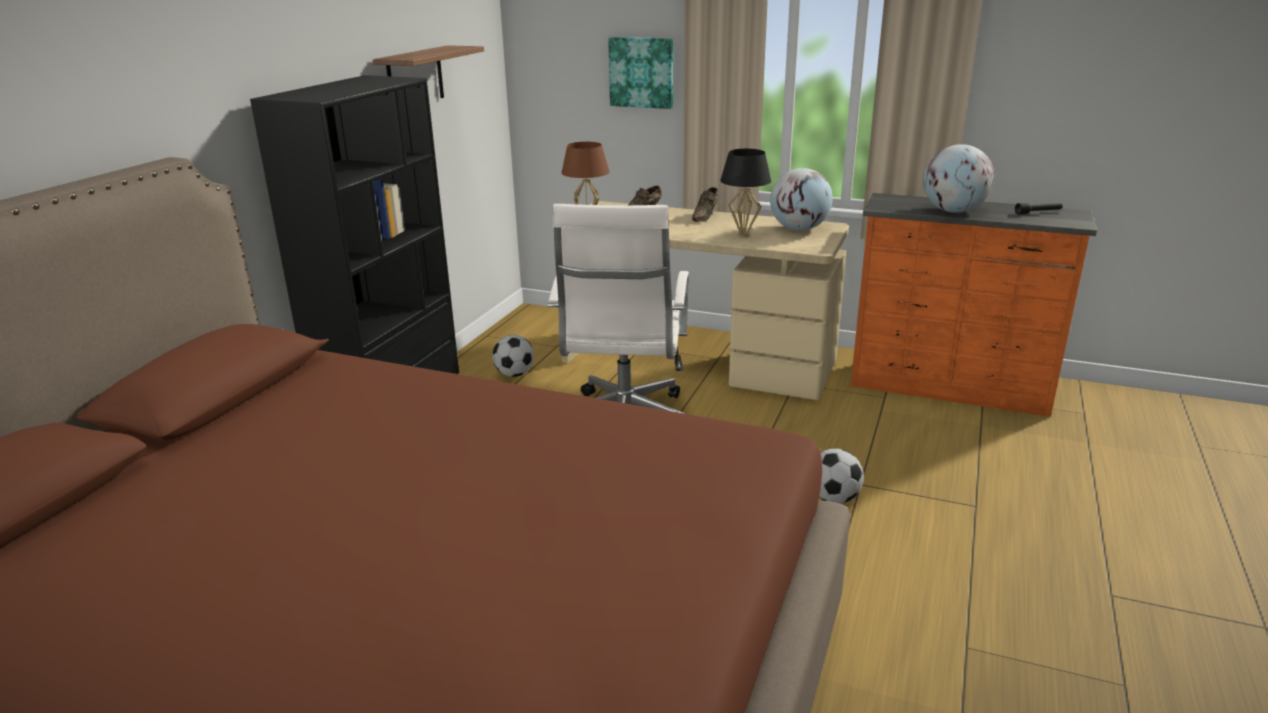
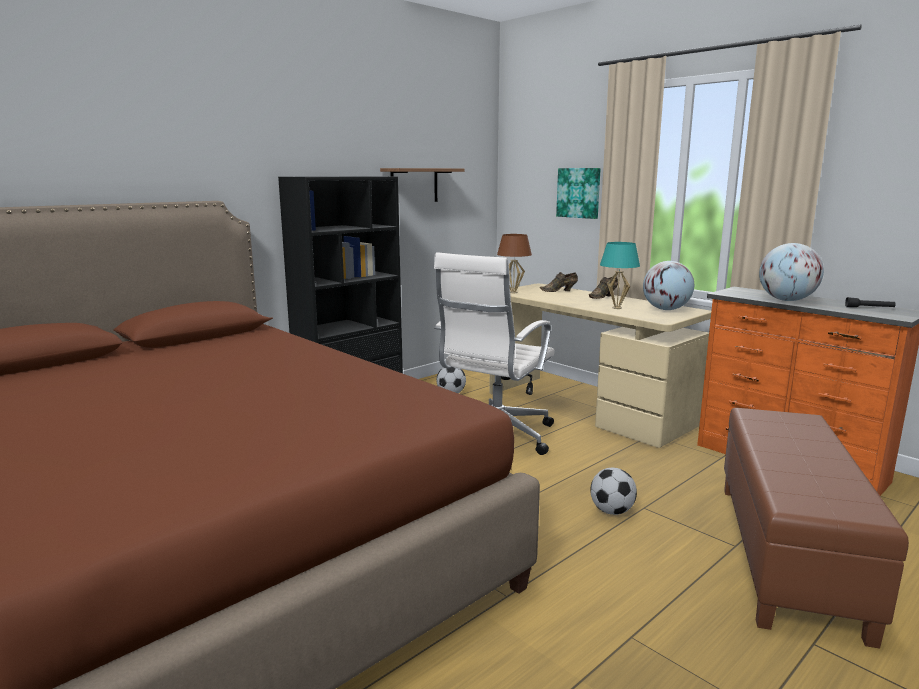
camera: 25 degrees right, 10 degrees down
black table lamp [720,149,771,237] -> turquoise table lamp [600,242,640,309]
none -> brown ottoman [724,408,909,649]

